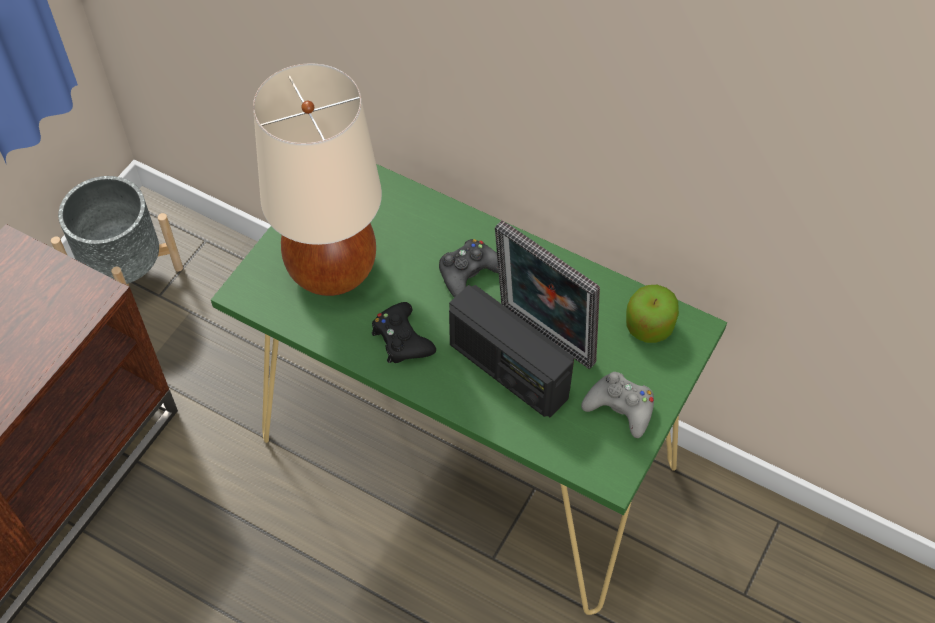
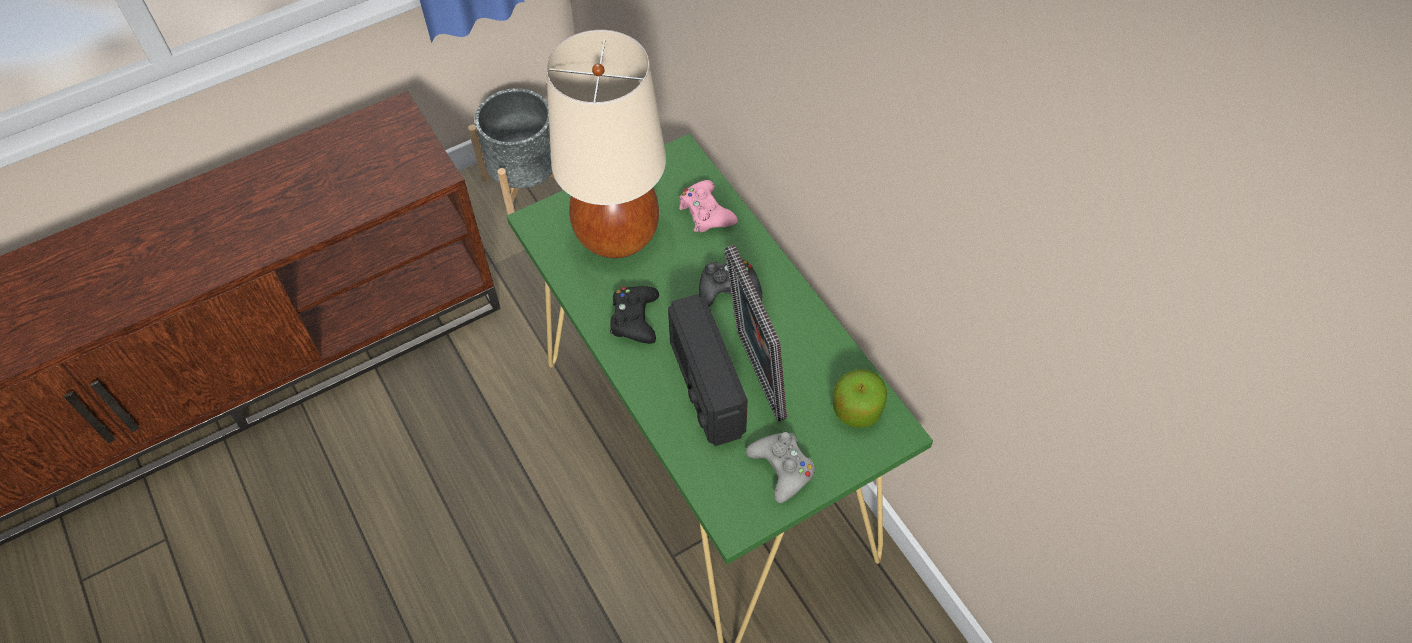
camera: 30 degrees right, 0 degrees up
none -> pink game controller [679,180,738,232]

